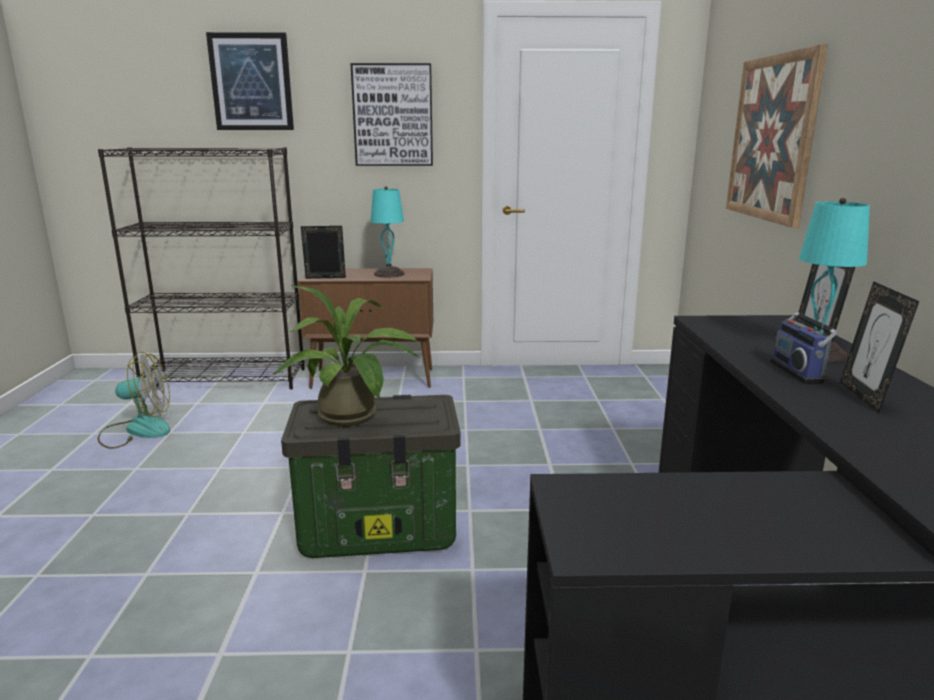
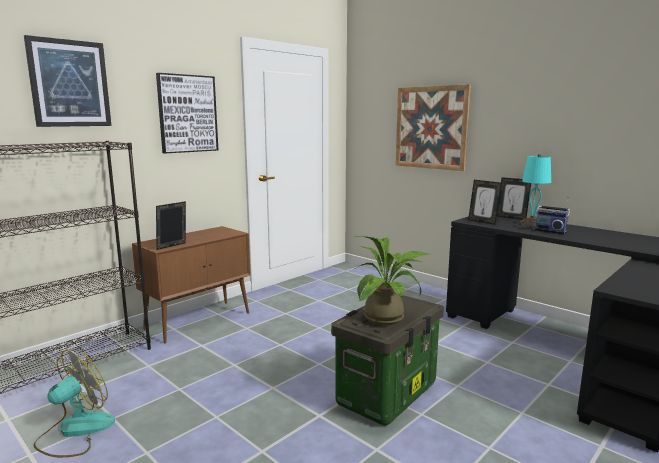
camera: 45 degrees left, 5 degrees down
turquoise table lamp [370,186,405,277] -> none
picture frame [840,281,919,413] -> picture frame moved to [468,180,501,225]

